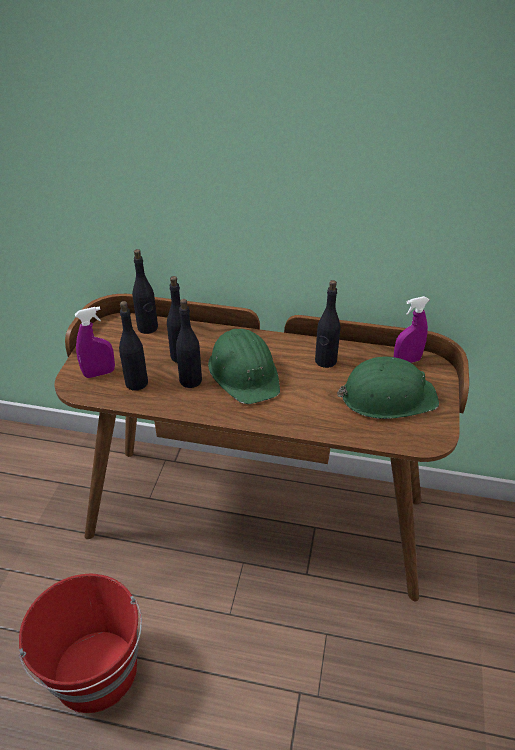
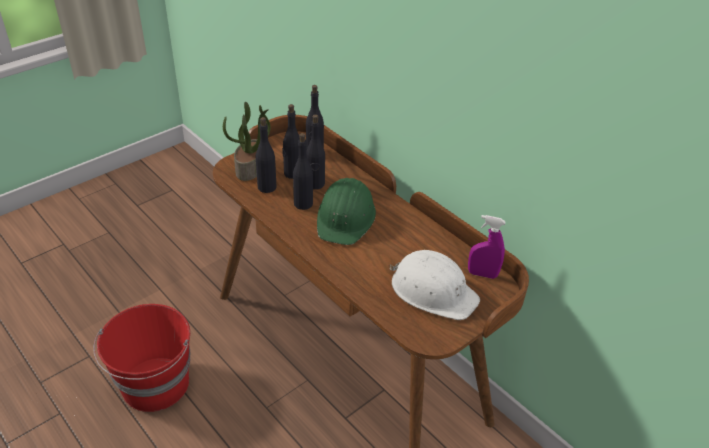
camera: 35 degrees right, 0 degrees up
purple spray bottle [75,306,115,378] -> potted plant [223,102,271,181]
black bottle [315,280,340,368] -> black bottle moved to [282,104,300,179]
green hard hat [337,357,439,419] -> white hard hat [390,250,480,320]

